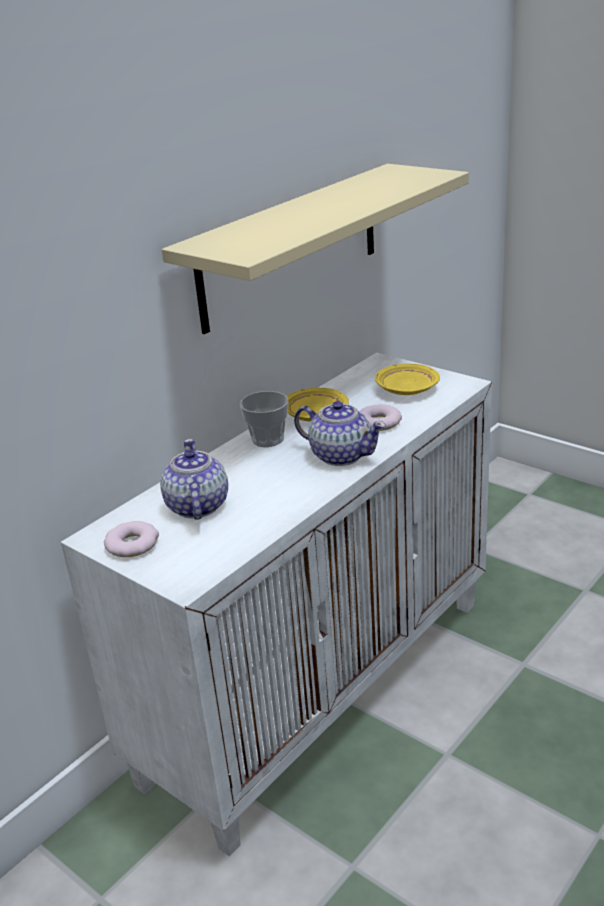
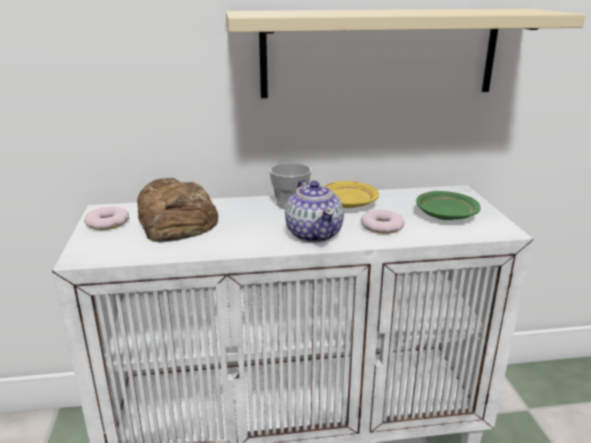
camera: 40 degrees right, 5 degrees down
teapot [160,439,228,520] -> bread [137,178,218,242]
yellow plate [375,364,440,395] -> green plate [416,191,481,220]

